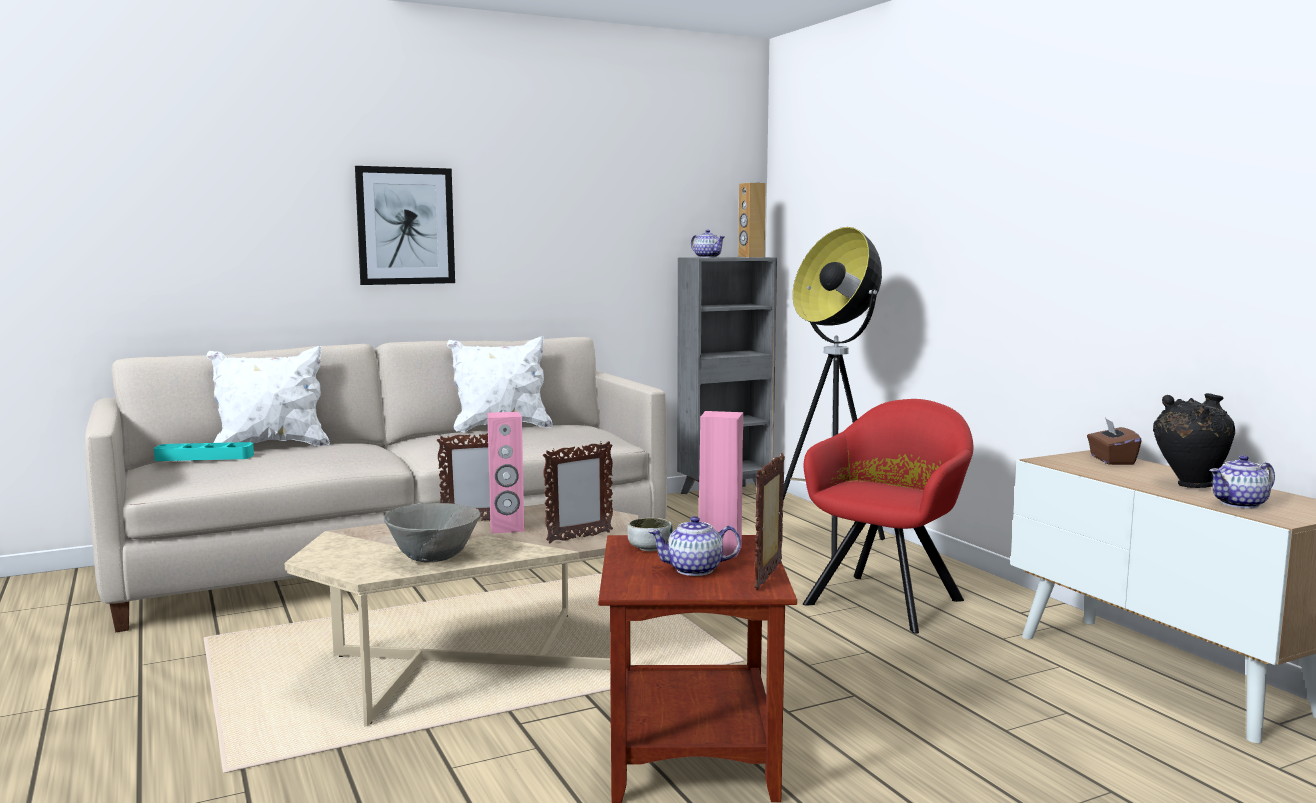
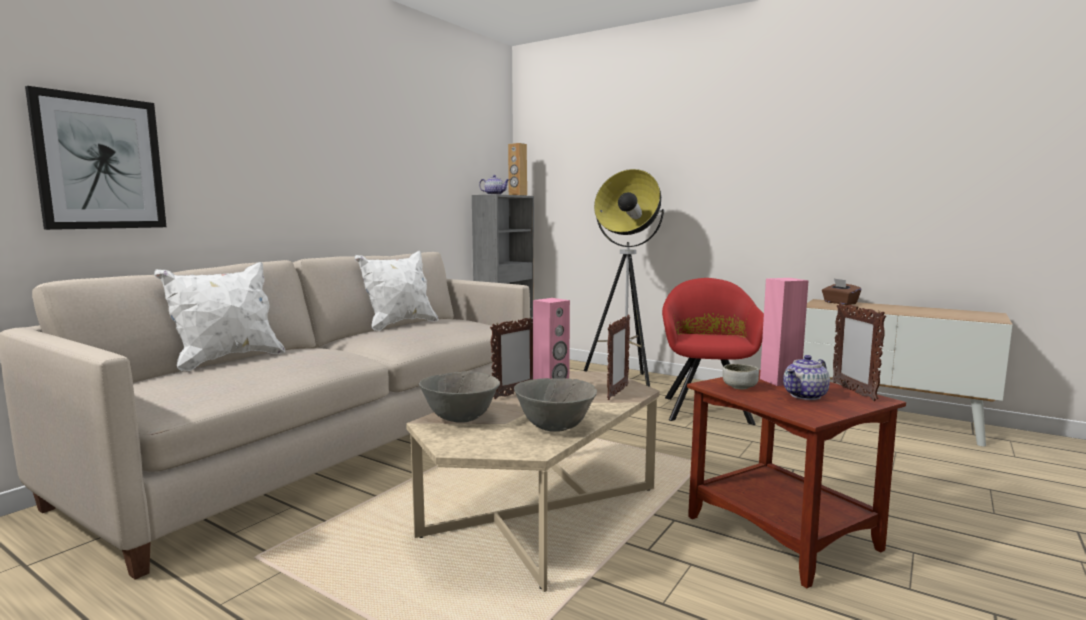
camera: 30 degrees left, 0 degrees up
turquoise tray [154,442,254,461] -> none
picture [355,166,455,285] -> picture moved to [25,86,167,230]
black vase [1153,393,1235,488] -> none
teapot [1209,455,1275,508] -> none
none -> grey bowl [419,371,500,423]

